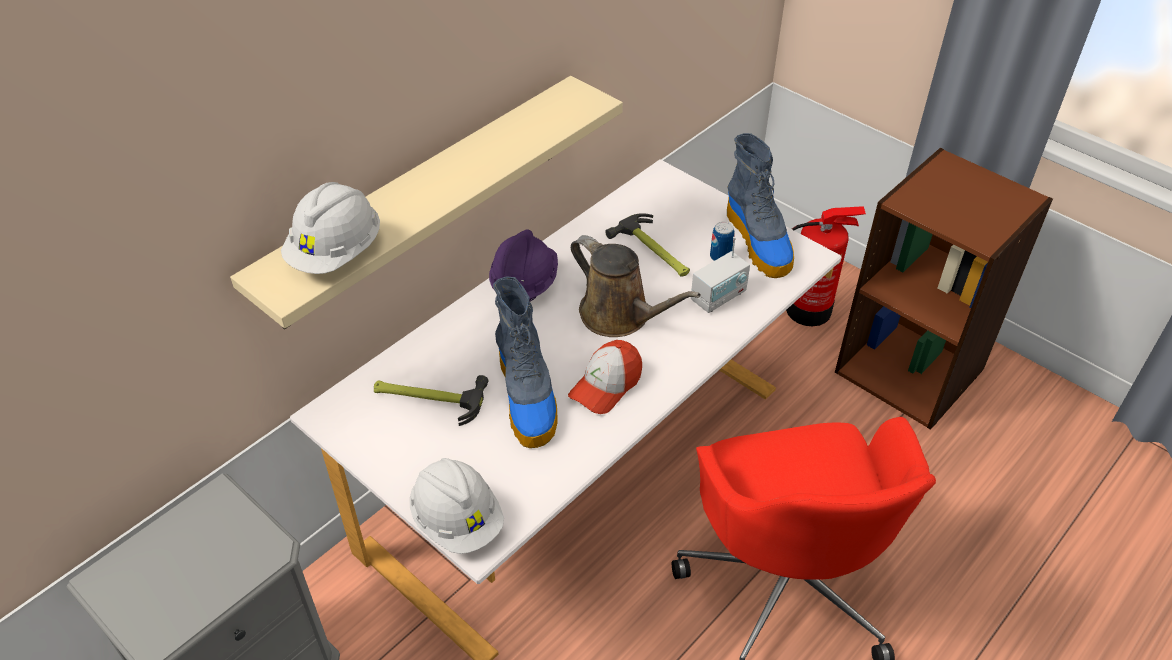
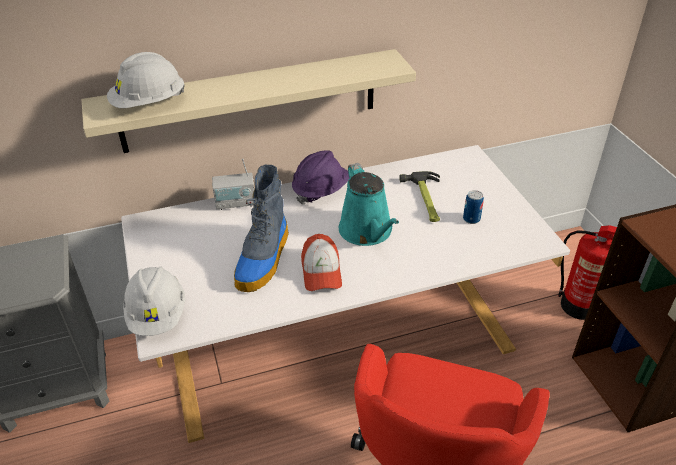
camera: 30 degrees right, 5 degrees down
hammer [374,375,489,426] -> none
cap [568,340,642,414] -> cap turned 75 degrees counterclockwise [301,234,342,291]
brown watering can [571,235,701,337] -> turquoise watering can [339,163,399,246]
radio [691,237,750,313] -> radio moved to [212,158,254,210]
boot [727,133,794,278] -> none

